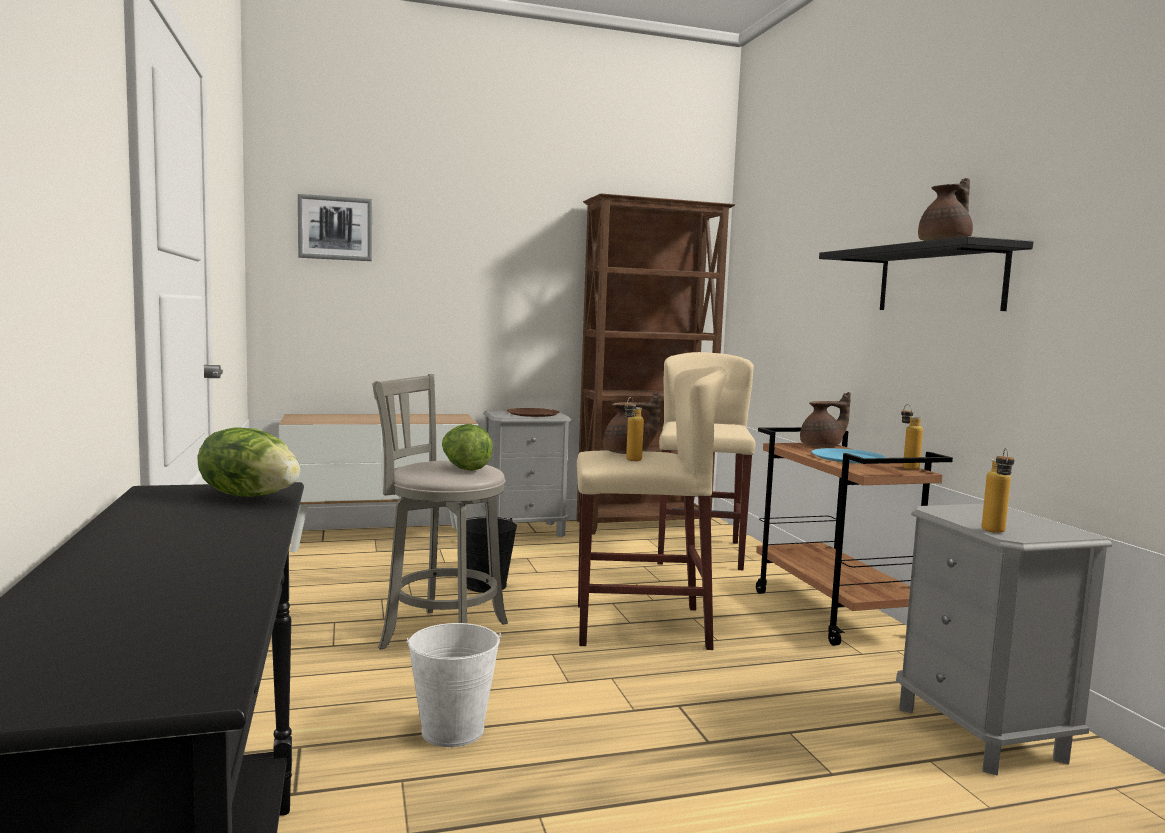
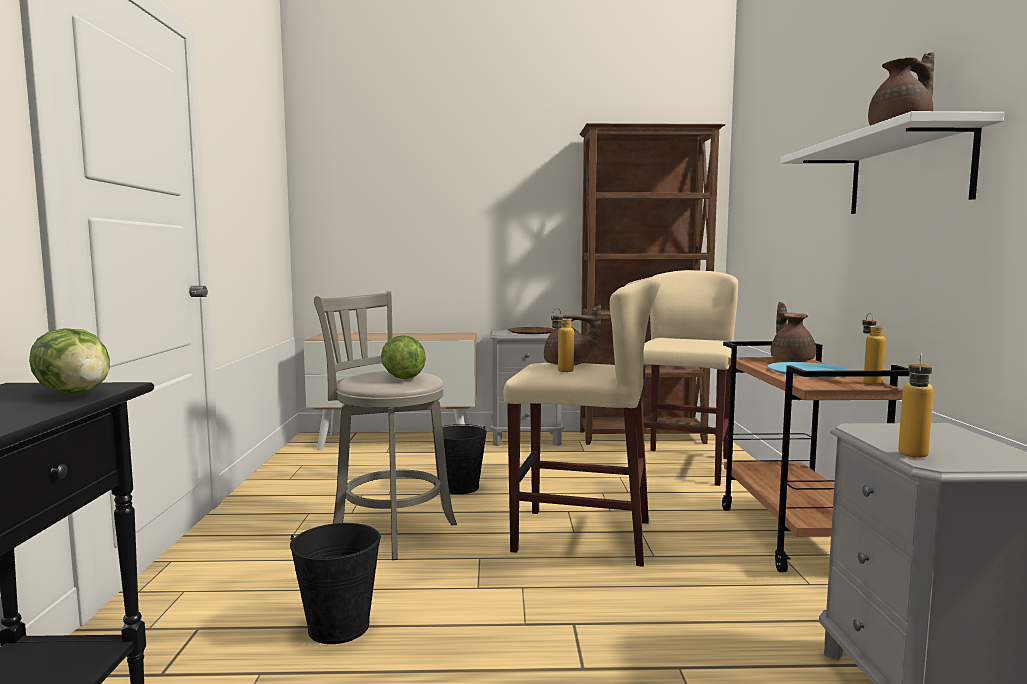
camera: 15 degrees right, 0 degrees up
picture [298,194,372,261] -> none
white bucket [407,623,501,747] -> black bucket [290,523,381,644]
brown teapot [800,392,851,447] -> brown teapot turned 90 degrees counterclockwise [771,302,816,362]
black shelf [819,236,1033,311] -> white shelf [781,111,1004,214]

